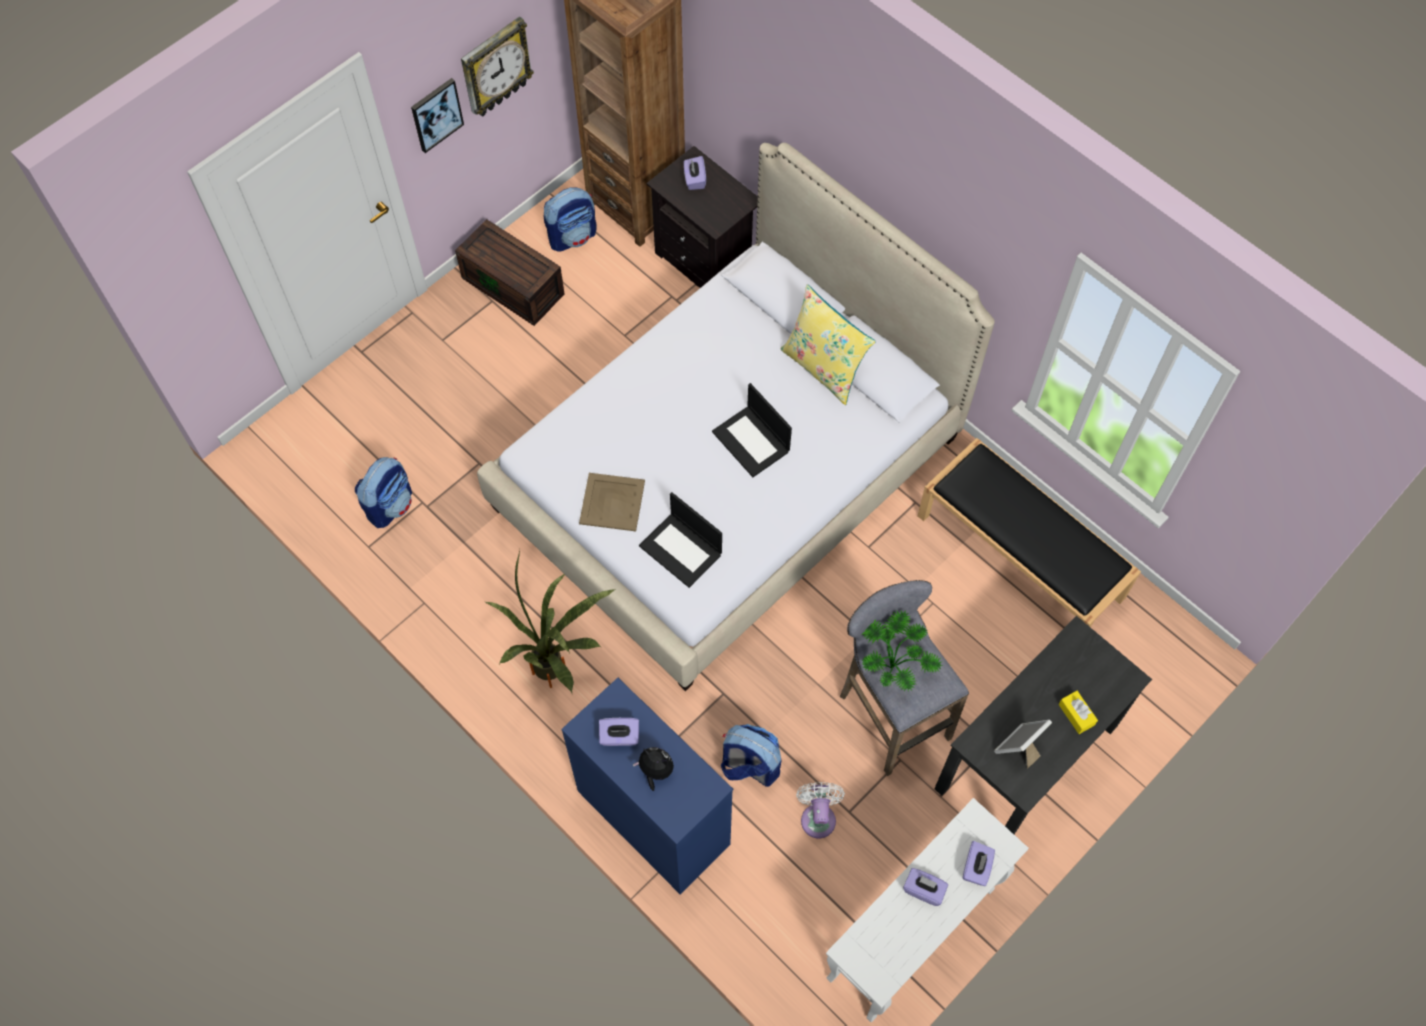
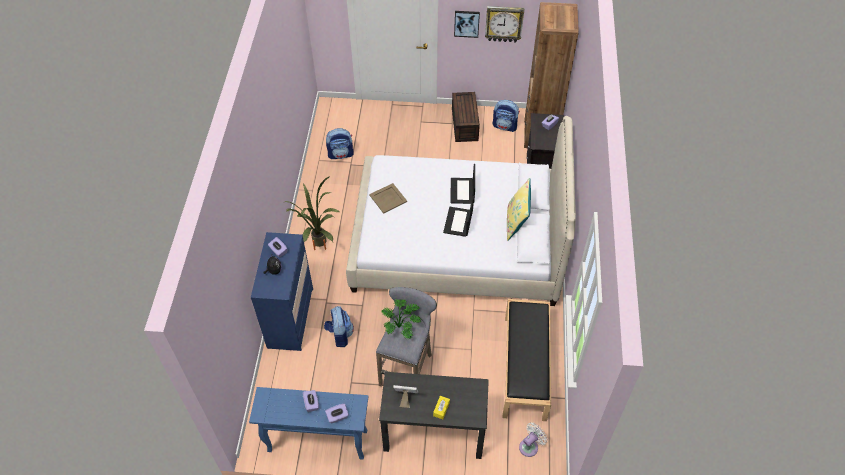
camera: 50 degrees right, 10 degrees down
laptop [639,492,722,588] -> laptop moved to [450,164,475,204]
white fan [796,782,845,838] -> white fan moved to [519,422,547,457]
white console table [826,798,1029,1022] -> blue console table [249,387,368,460]

